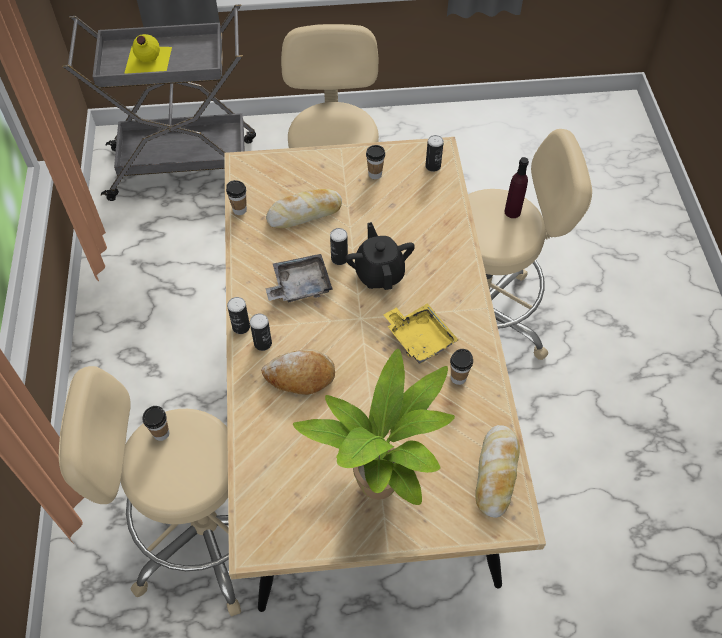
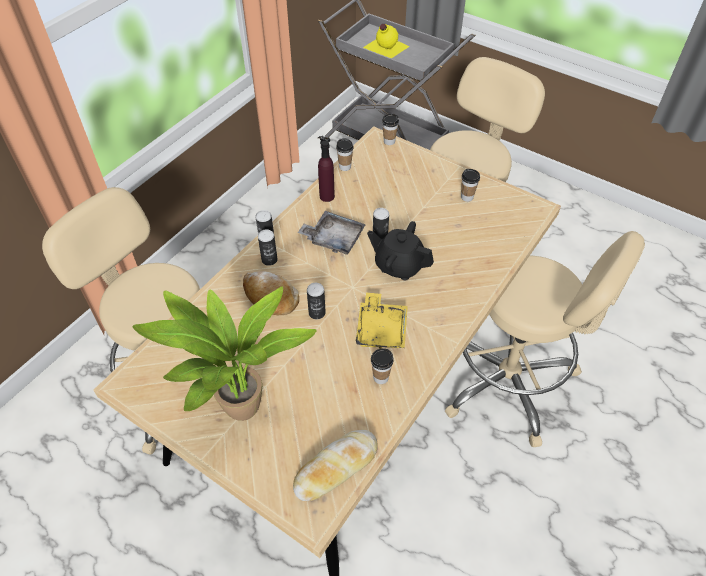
camera: 40 degrees right, 5 degrees down
cup [142,406,169,441] -> cup moved to [382,114,399,145]
bread [266,189,342,228] -> none
black teapot [345,222,415,290] -> black teapot turned 90 degrees counterclockwise [367,221,434,280]
can [425,135,444,172] -> can moved to [307,283,326,320]
purple bottle [504,157,529,218] -> purple bottle moved to [318,141,335,202]

